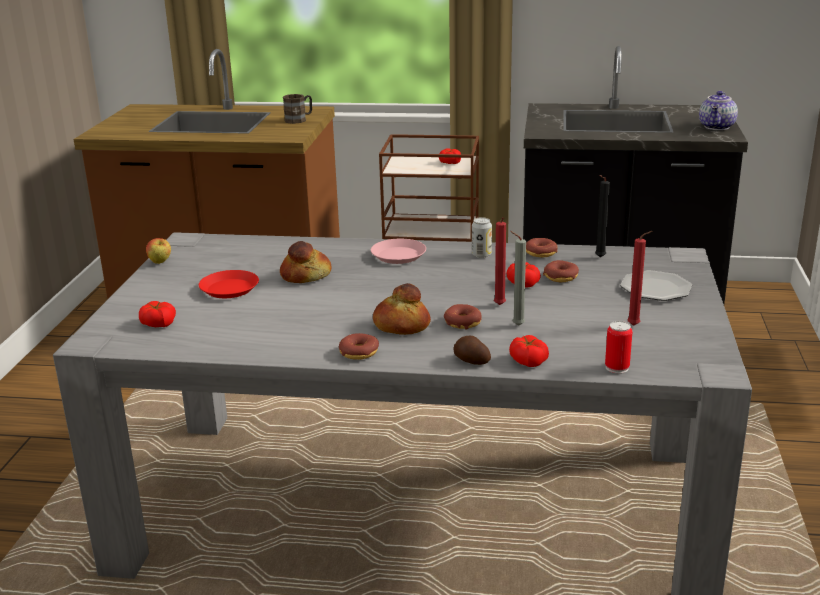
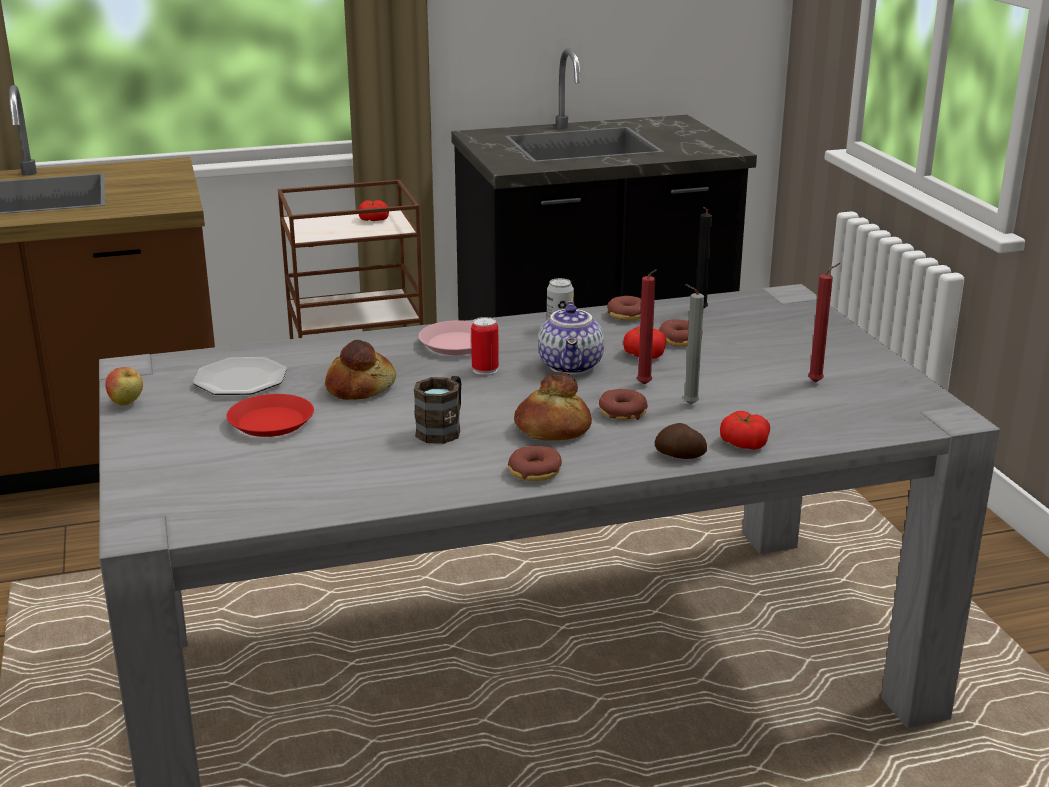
camera: 25 degrees left, 0 degrees up
tomato [139,301,176,327] -> none
brown mug [283,94,312,124] -> brown mug moved to [414,376,461,444]
can [605,321,632,374] -> can moved to [471,317,499,375]
plate [620,270,692,301] -> plate moved to [193,357,287,395]
teapot [699,91,738,130] -> teapot moved to [538,301,604,375]

